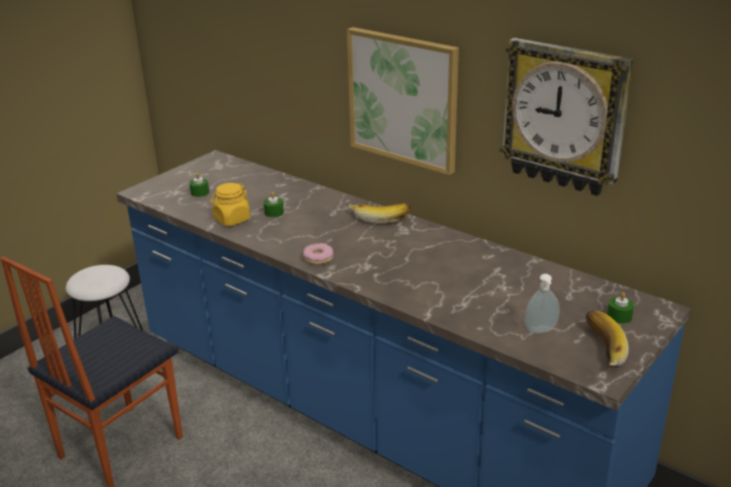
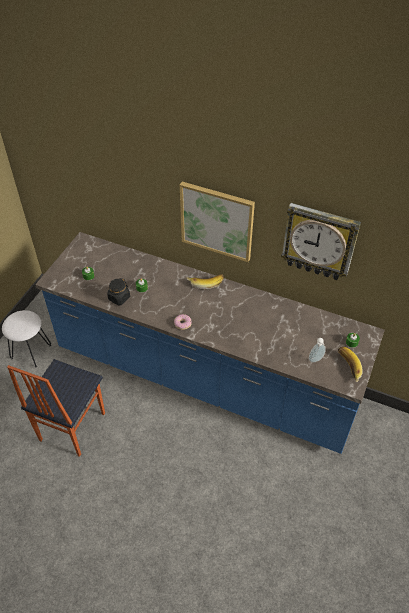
camera: 15 degrees left, 20 degrees up
yellow jar [210,183,250,226] -> black jar [107,278,130,305]

